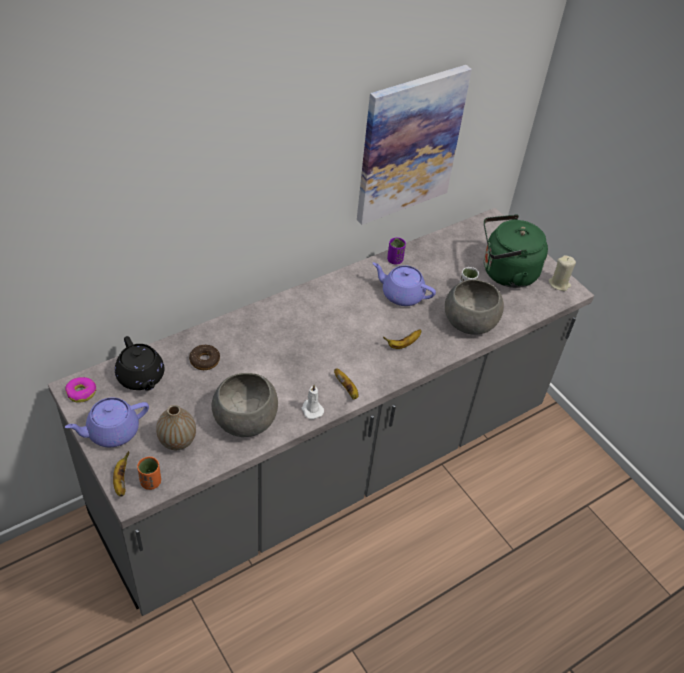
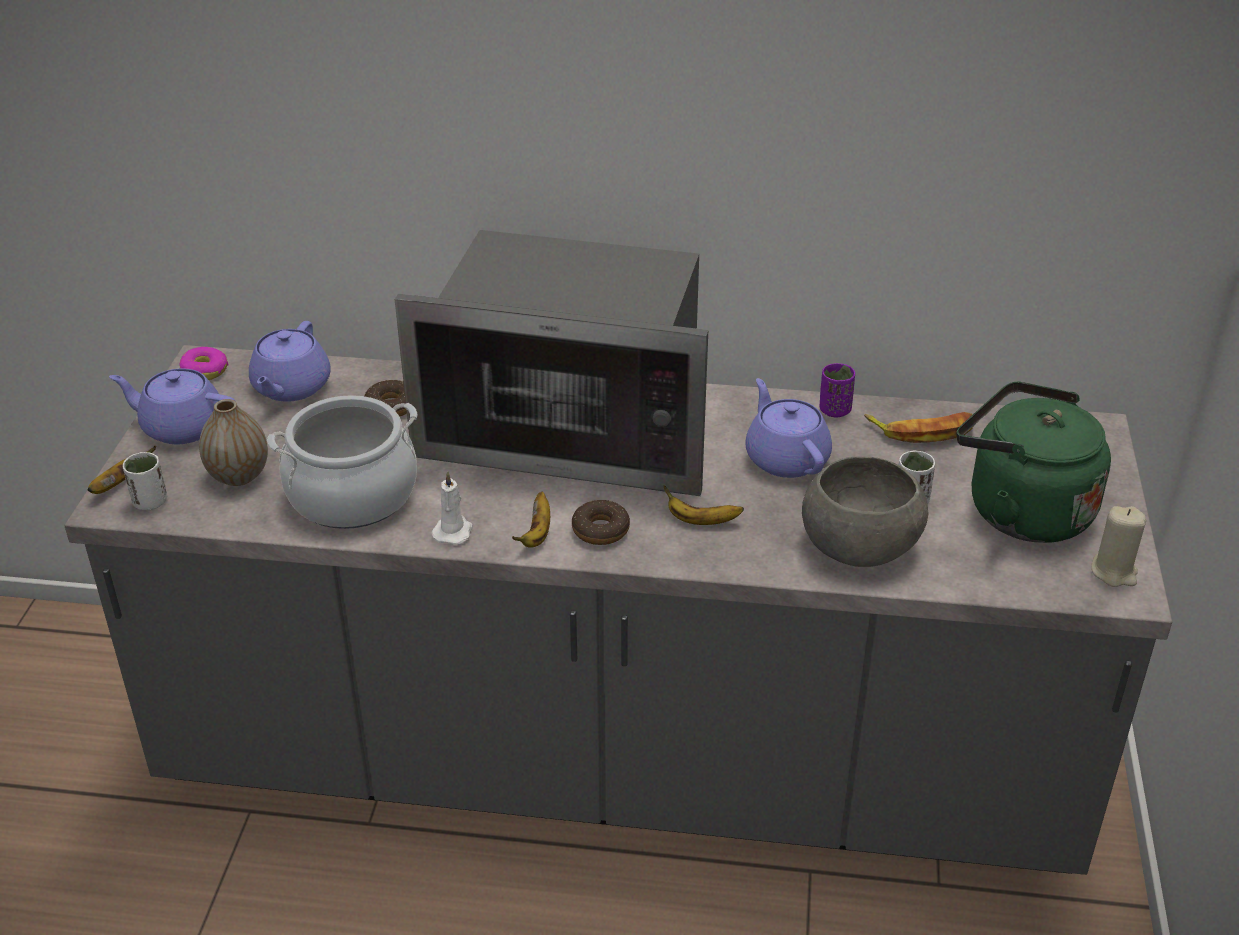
camera: 45 degrees right, 10 degrees down
black teapot [115,336,165,390] -> purple teapot [249,321,331,402]
orange cup [137,457,161,490] -> white cup [123,452,167,510]
grey bowl [212,373,278,437] -> cooking pot [267,395,418,529]
picture [357,65,472,225] -> none
none -> microwave [395,230,708,496]
none -> donut [572,500,630,545]
none -> banana [864,412,973,443]

